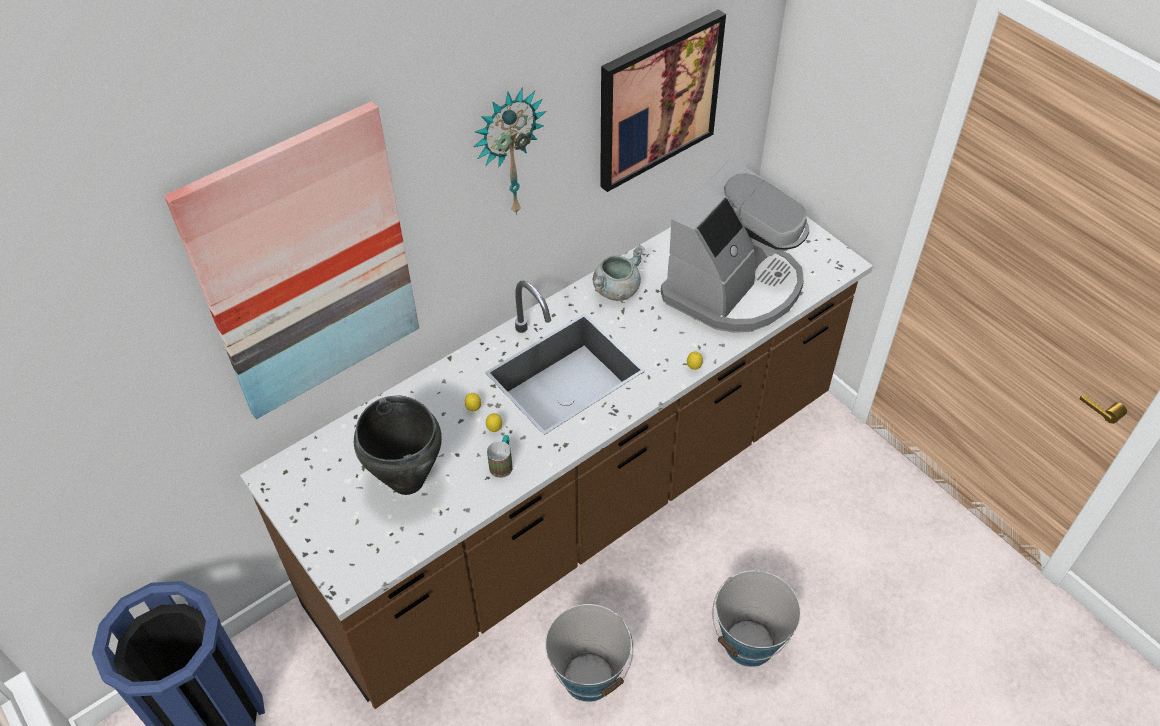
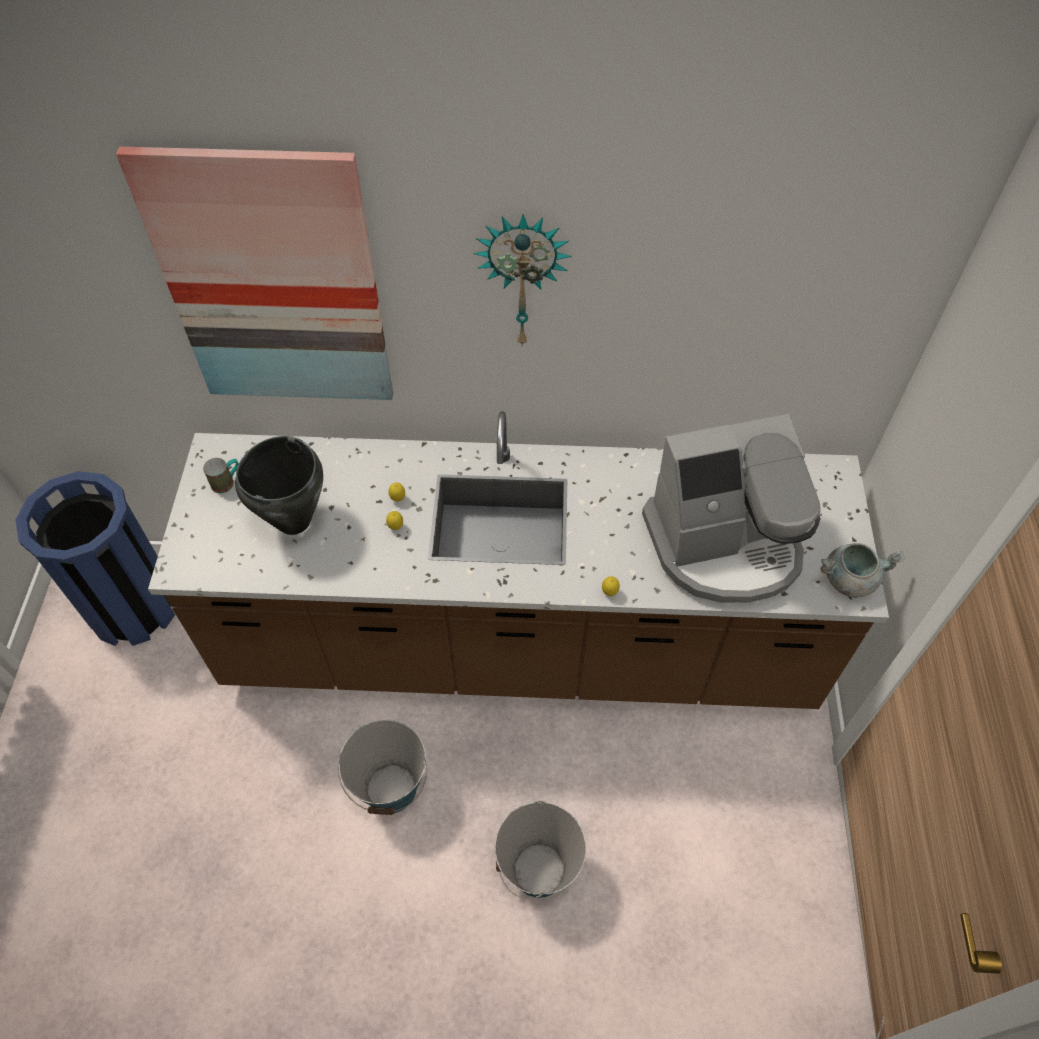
camera: 40 degrees right, 5 degrees up
mug [487,435,513,478] -> mug moved to [203,458,239,493]
grey cooking pot [593,245,645,301] -> grey cooking pot moved to [820,543,905,597]
picture [600,9,726,192] -> none

